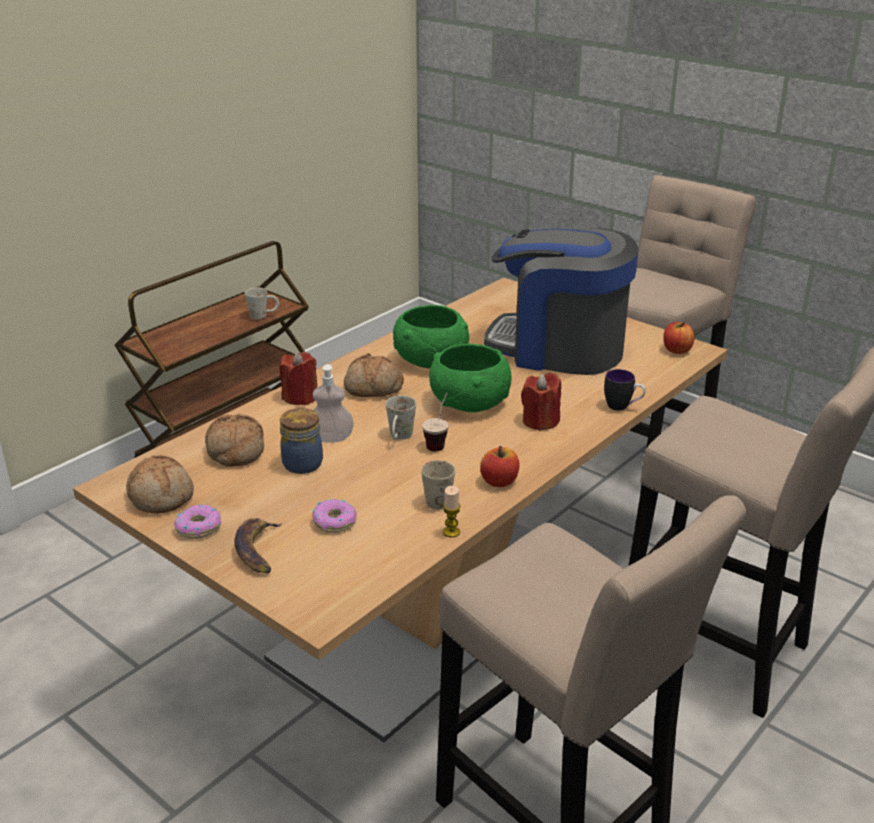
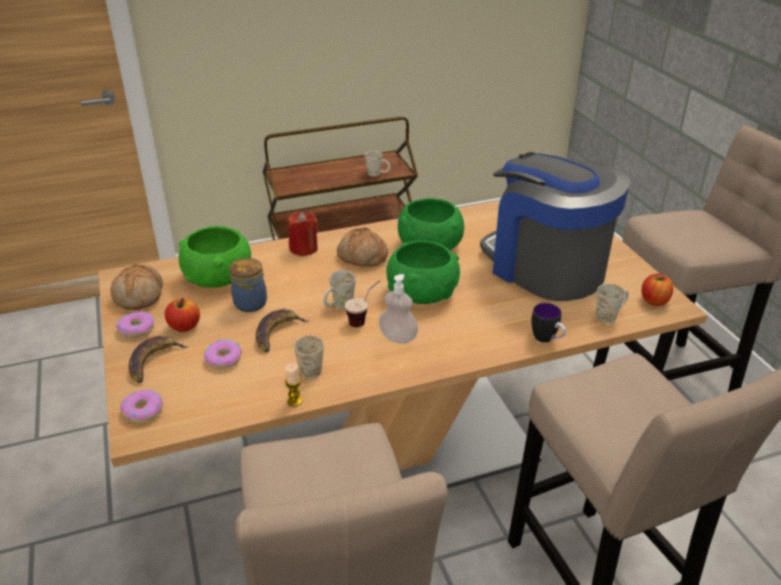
camera: 30 degrees right, 5 degrees up
bread [205,413,264,467] -> green bowl [179,226,251,288]
soap dispenser [313,364,354,443] -> soap dispenser moved to [379,274,418,344]
apple [480,446,519,487] -> apple moved to [165,298,200,332]
red candle [521,373,561,431] -> none
none -> donut [121,389,163,423]
none -> banana [256,309,308,352]
none -> white mug [596,284,629,323]

